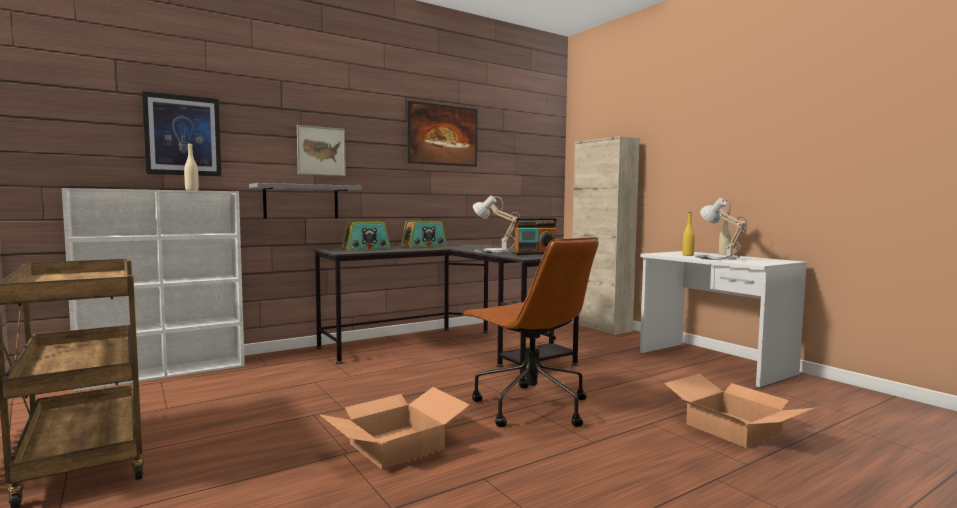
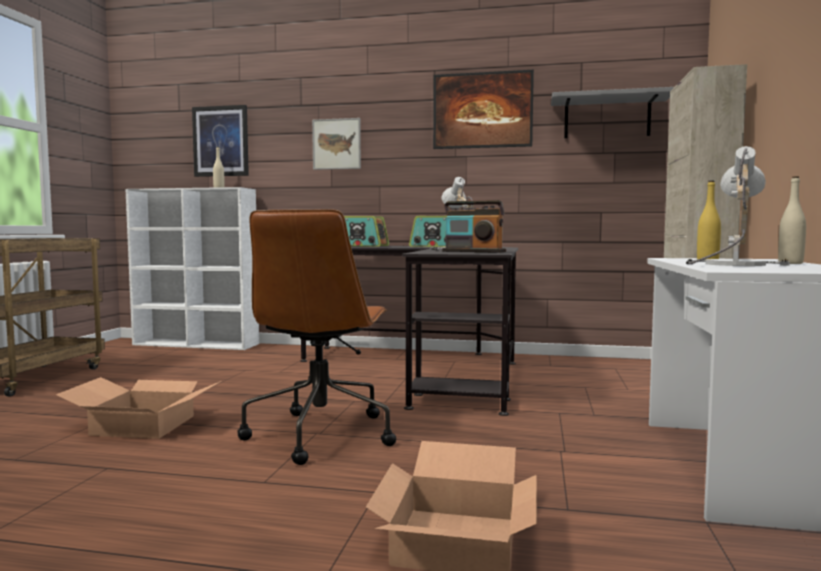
camera: 45 degrees right, 0 degrees up
grey shelf [249,183,362,219] -> grey shelf moved to [551,87,674,138]

